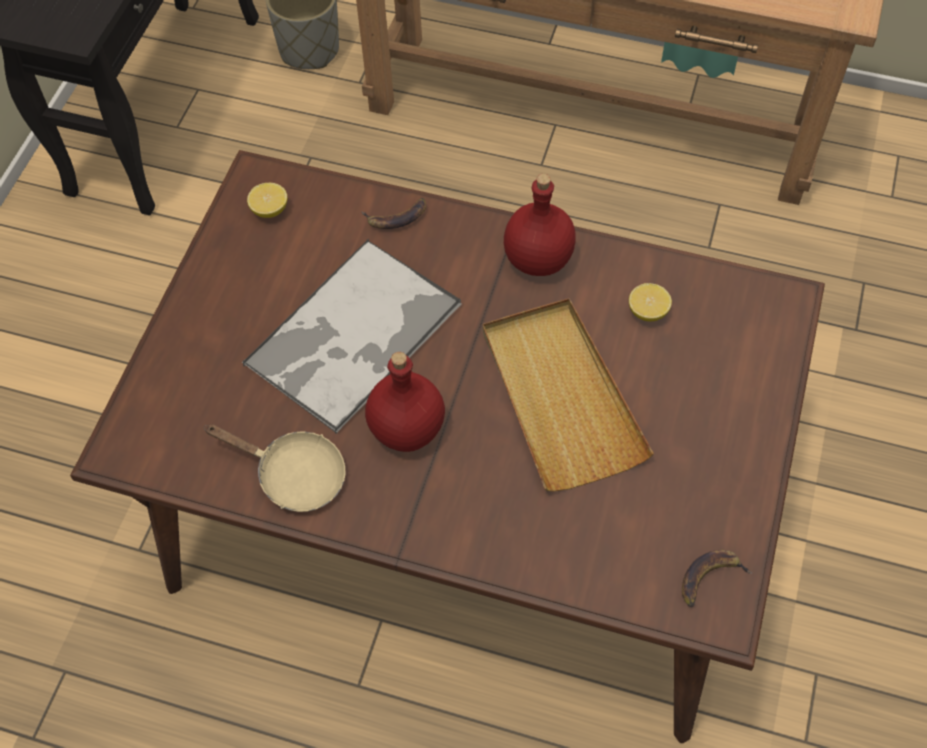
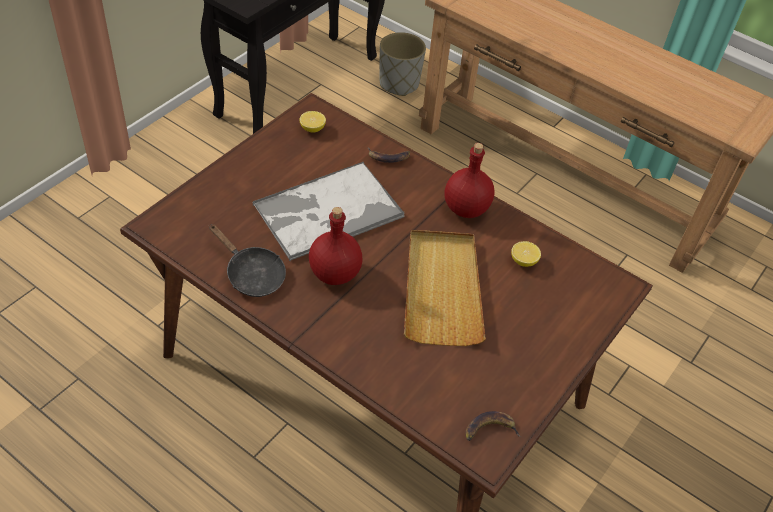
camera: 15 degrees right, 10 degrees down
beige frying pan [204,424,346,512] -> black frying pan [209,224,286,297]

